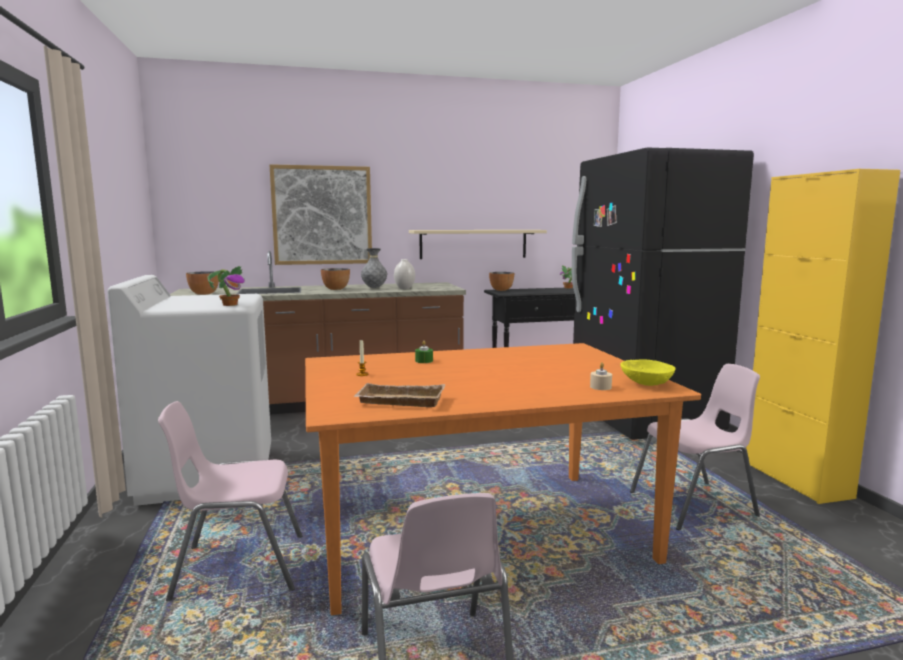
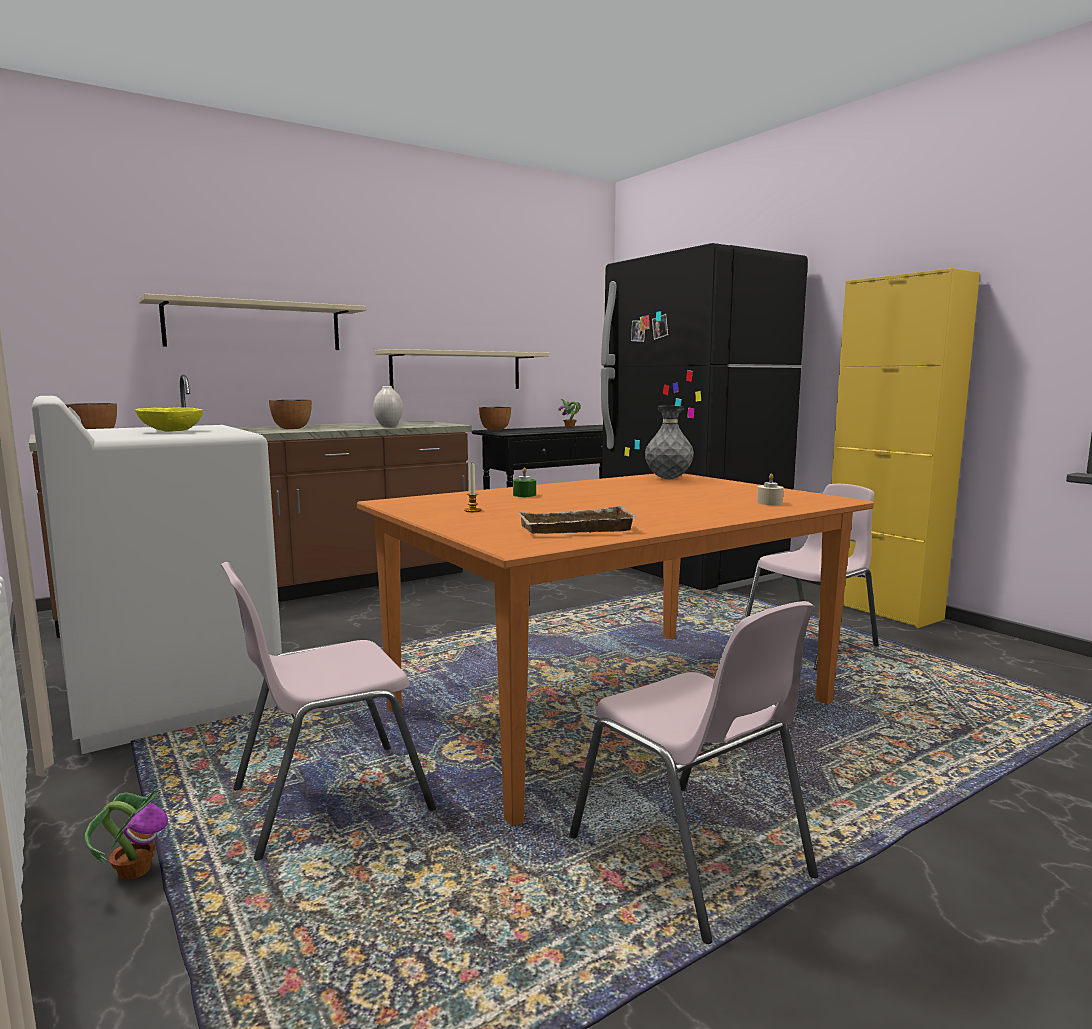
camera: 20 degrees left, 0 degrees up
potted plant [207,266,245,306] -> potted plant moved to [85,789,168,880]
picture [270,164,372,265] -> beige shelf [139,294,367,350]
grey vase [361,248,387,288] -> grey vase moved to [645,406,694,479]
yellow bowl [620,359,675,386] -> yellow bowl moved to [135,407,203,432]

